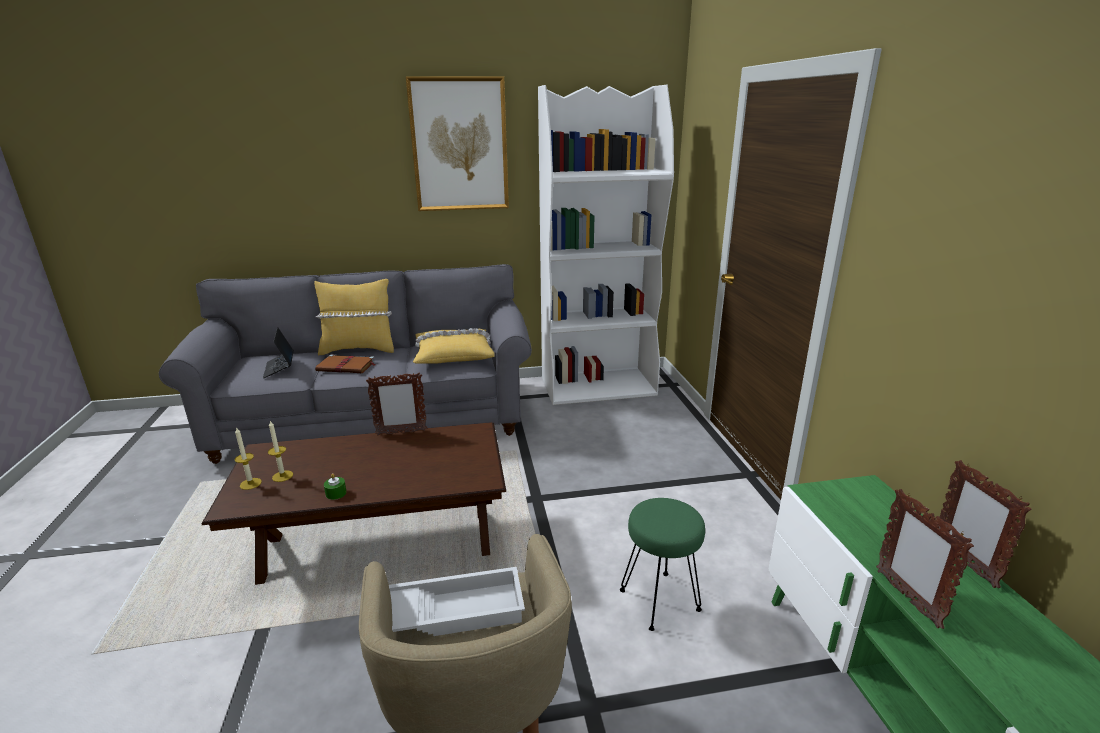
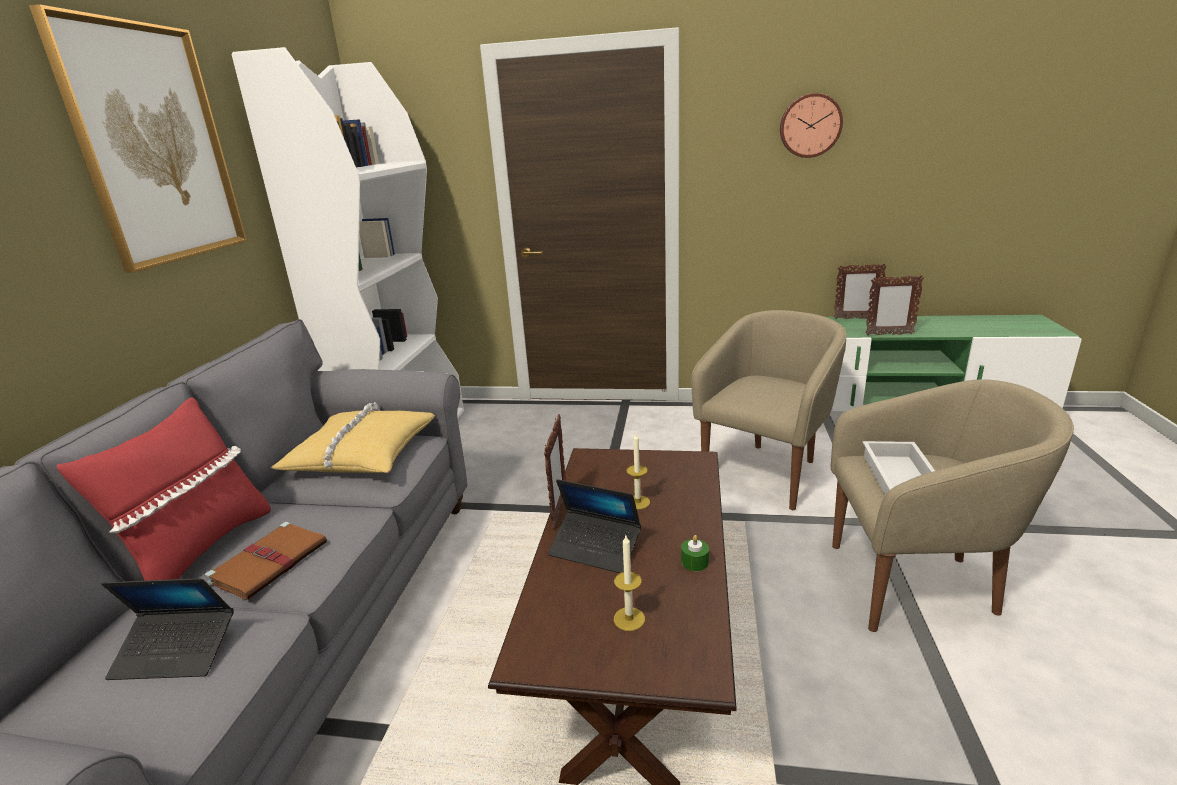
camera: 70 degrees left, 0 degrees up
candle [235,427,262,490] -> candle moved to [626,433,650,509]
yellow pillow [314,279,394,355] -> red pillow [56,397,271,581]
green stool [620,498,705,631] -> beige armchair [691,310,847,510]
none -> laptop [548,479,641,573]
none -> wall clock [780,93,843,158]

